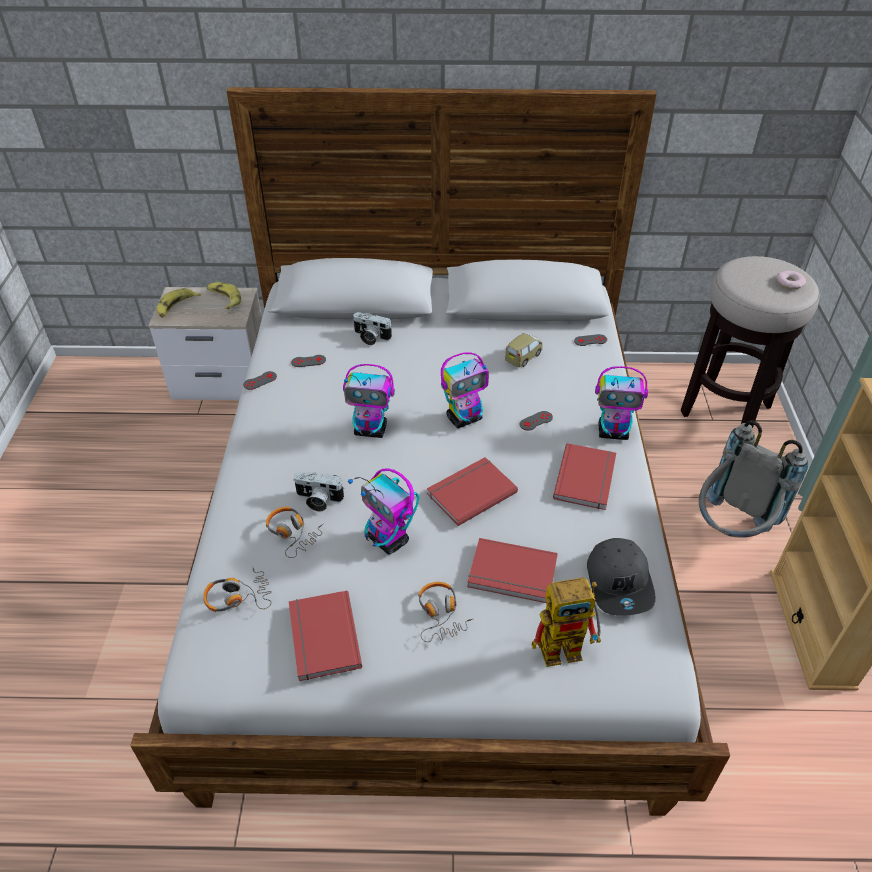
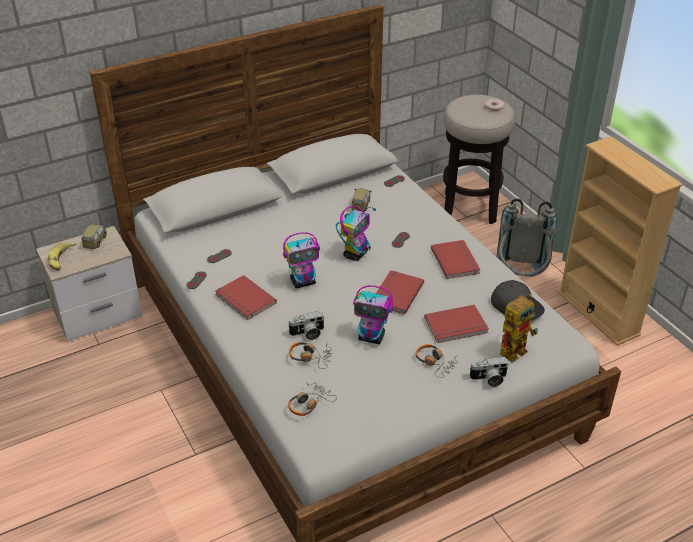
camera: 30 degrees left, 5 degrees down
banana [207,282,241,310] -> toy car [82,225,107,249]
red book [289,591,362,681] -> red book moved to [216,275,277,320]
camera [353,312,392,345] -> camera moved to [469,357,509,387]
toy robot [595,366,648,440] -> none

